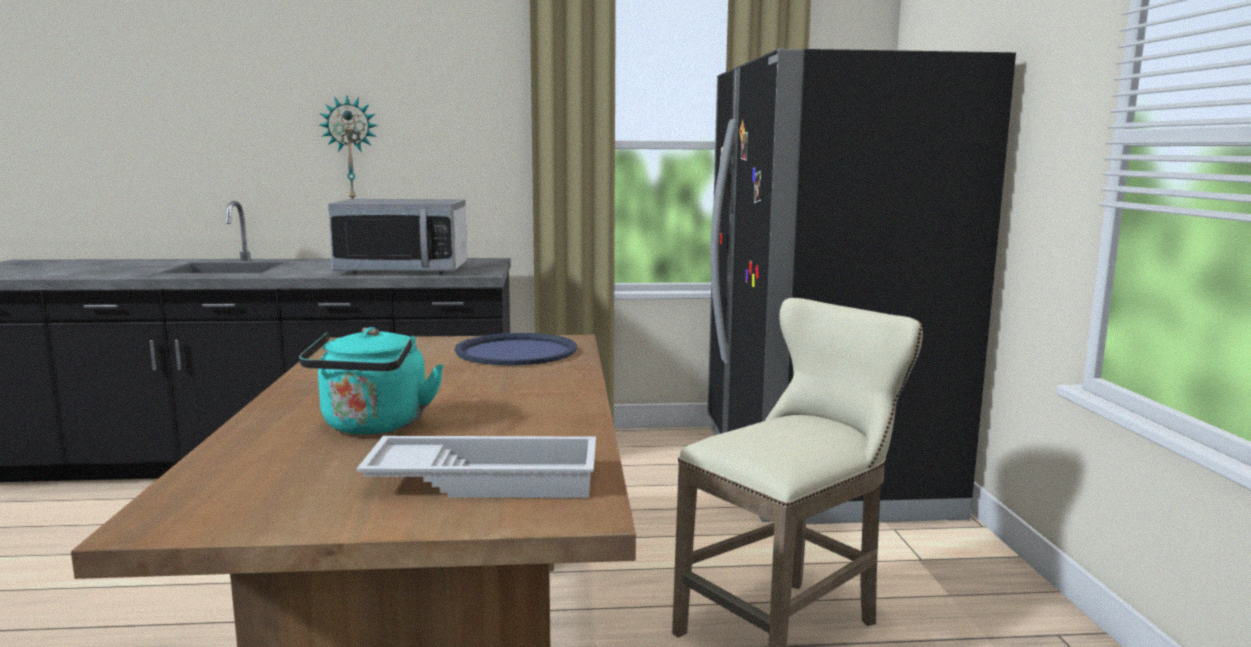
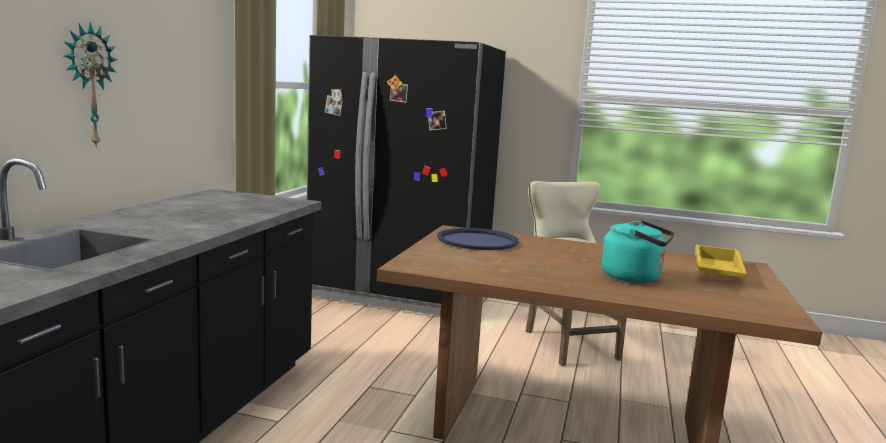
camera: 70 degrees left, 0 degrees up
microwave [328,199,467,273] -> none
white tray [356,436,596,498] -> yellow tray [696,245,747,277]

